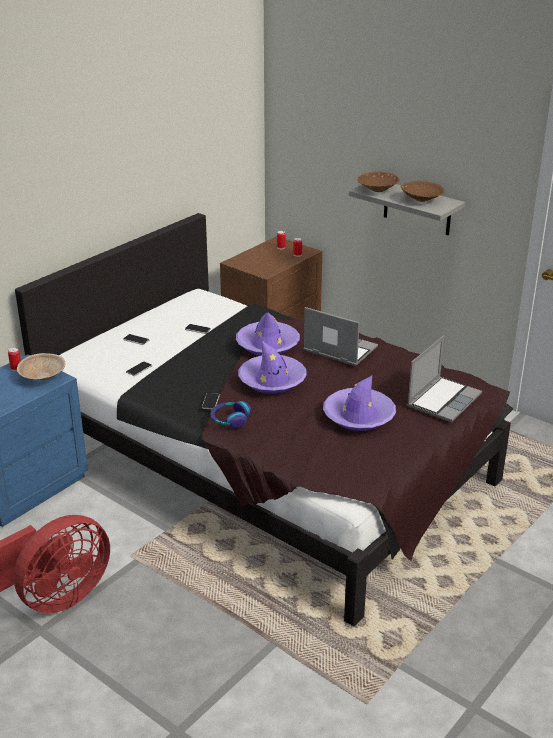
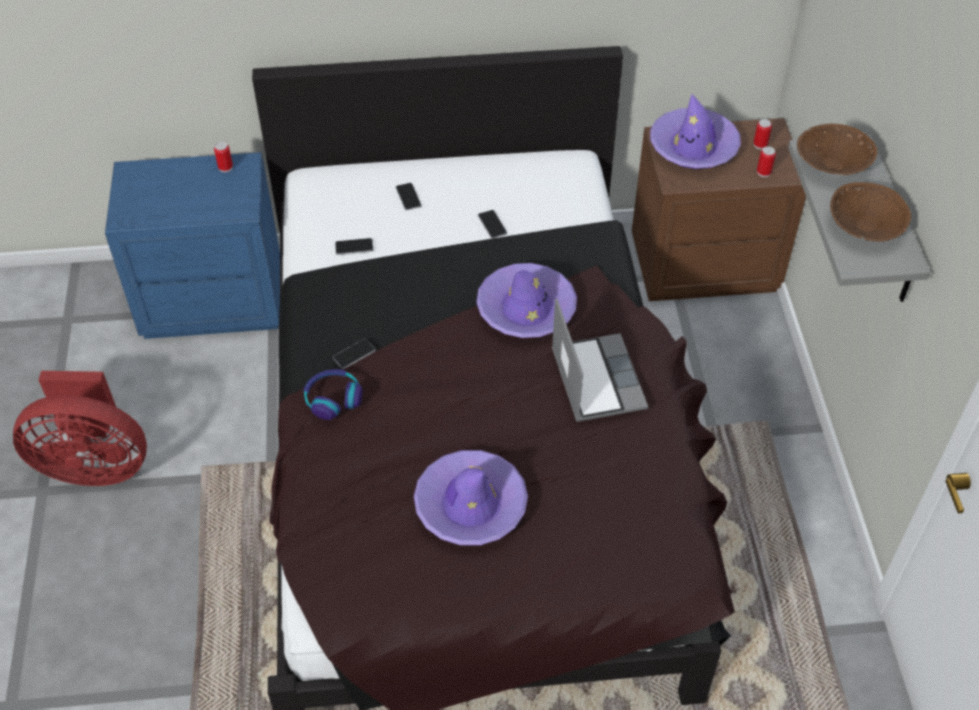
camera: 45 degrees right, 20 degrees up
beige bowl [17,353,65,380] -> none
purple hat [238,341,307,394] -> purple hat moved to [650,94,741,169]
laptop [407,335,482,422] -> none

